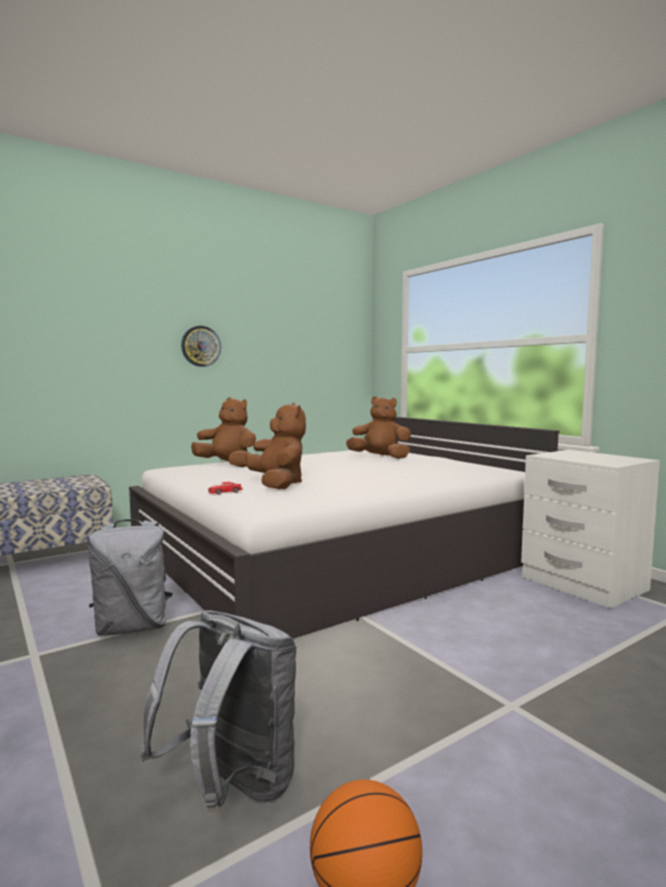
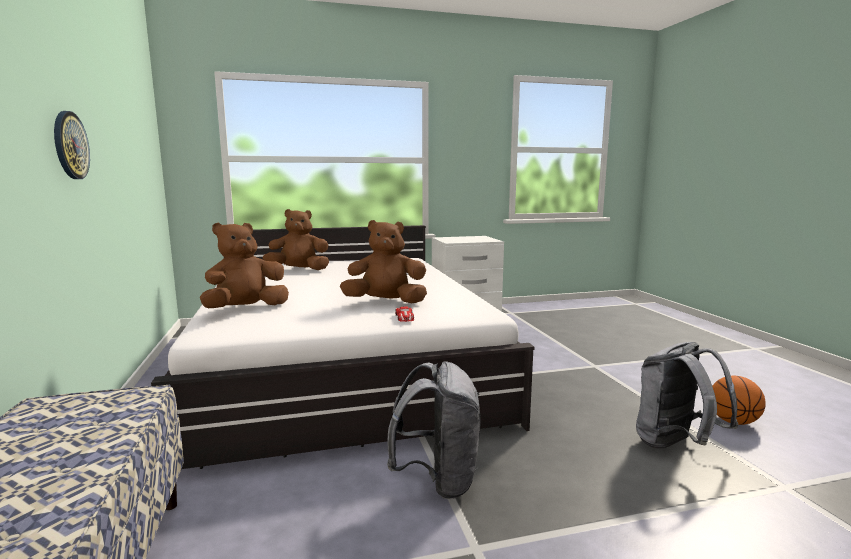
camera: 70 degrees left, 5 degrees up
brown plush toy [346,396,411,459] -> brown plush toy turned 45 degrees clockwise [263,209,329,270]

